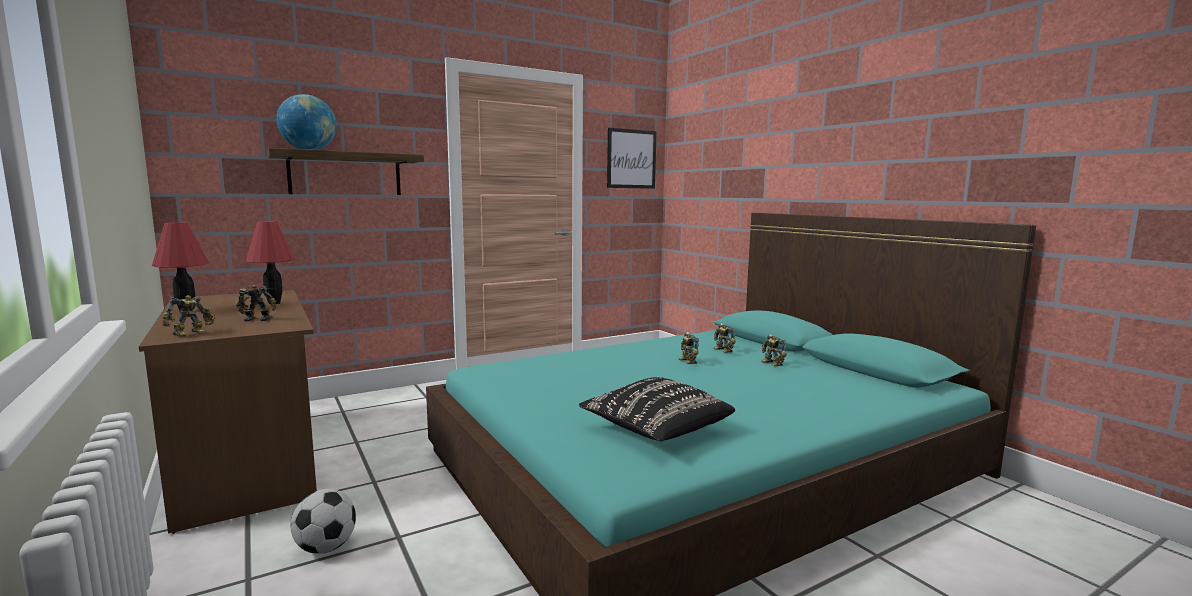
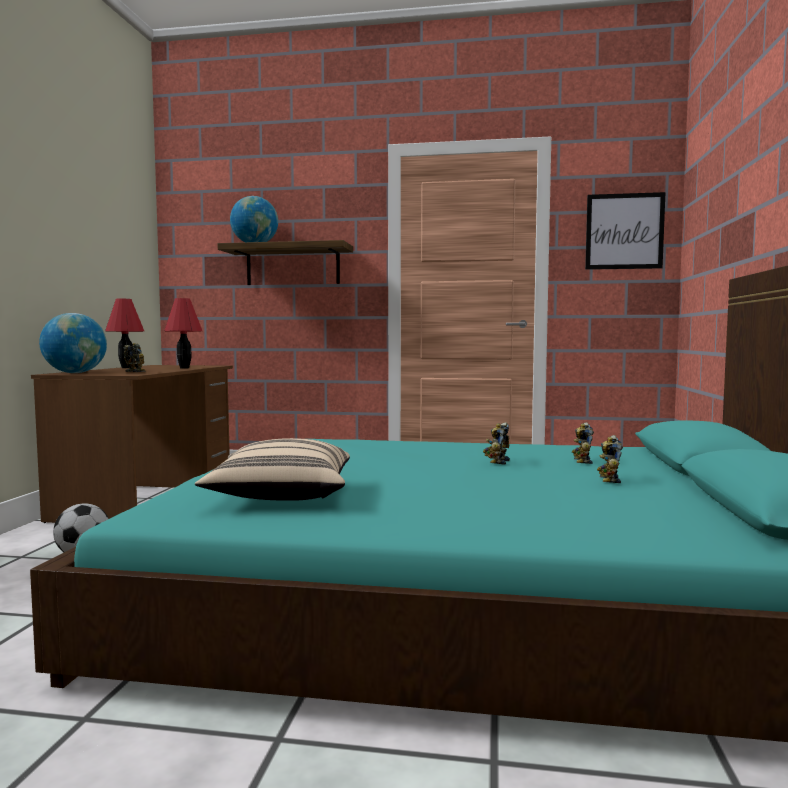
camera: 40 degrees right, 5 degrees down
toy robot [162,295,215,337] -> globe [39,313,107,373]
black pillow [579,377,735,441] -> beige pillow [195,438,350,501]

